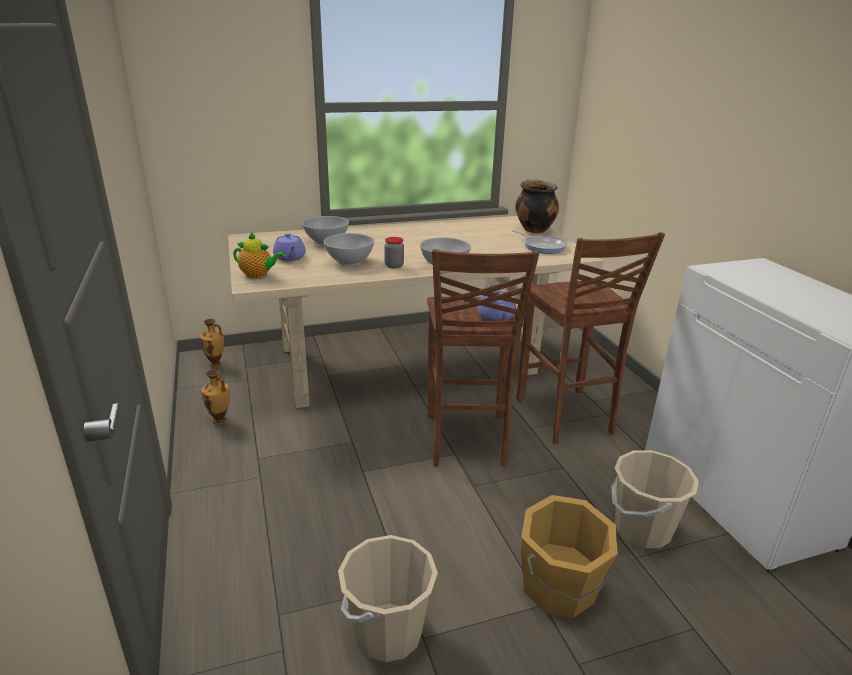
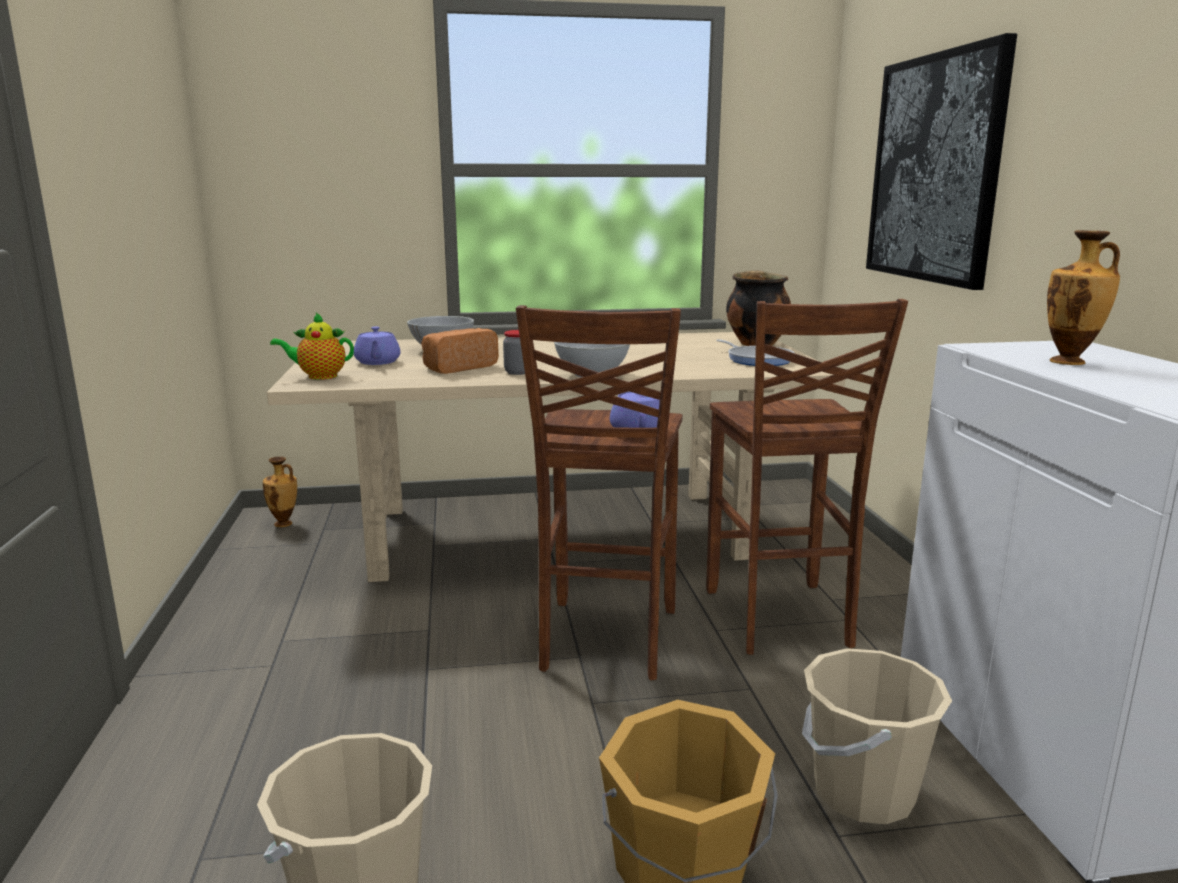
camera: 10 degrees right, 10 degrees down
vase [201,369,230,425] -> vase moved to [1047,230,1120,365]
teapot [233,232,286,279] -> teapot turned 150 degrees clockwise [270,313,354,380]
white bowl [324,233,374,266] -> bread [421,328,499,374]
none -> picture [866,33,1017,290]

